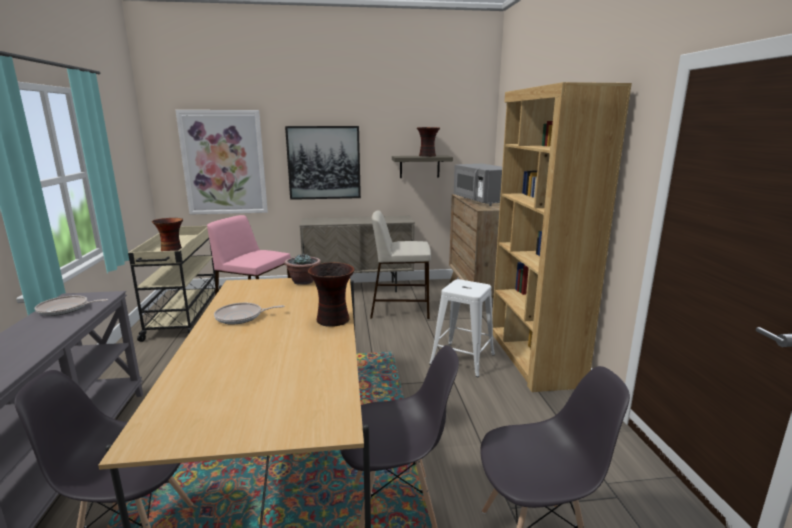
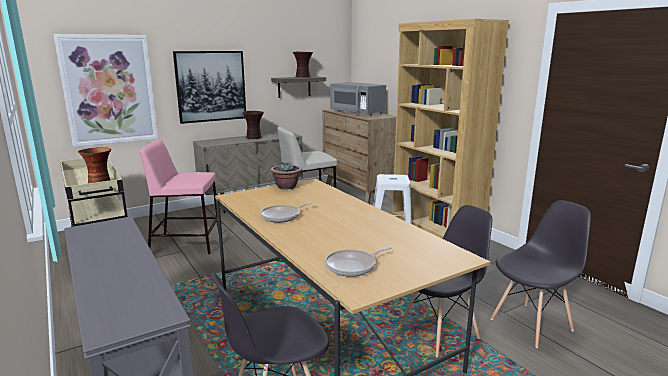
camera: 25 degrees left, 0 degrees up
frying pan [35,295,108,316] -> frying pan moved to [325,247,391,277]
vase [308,262,354,327] -> vase moved to [242,111,264,139]

